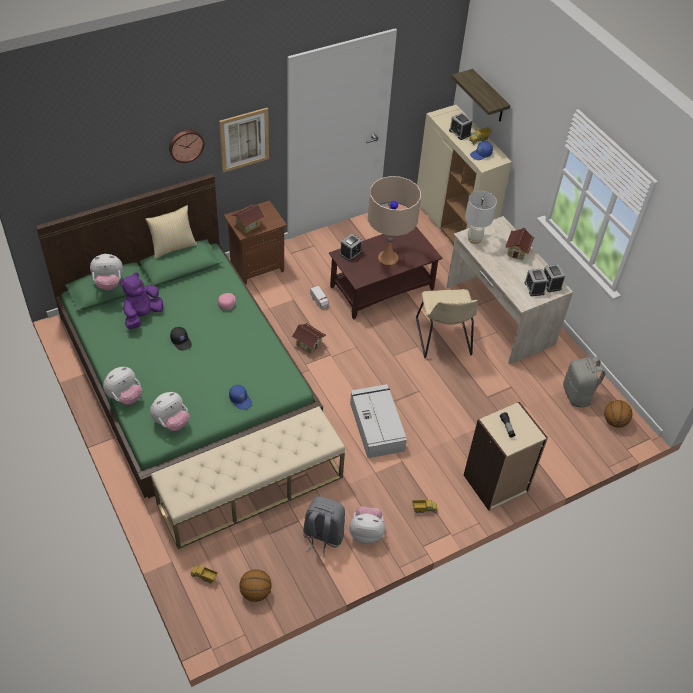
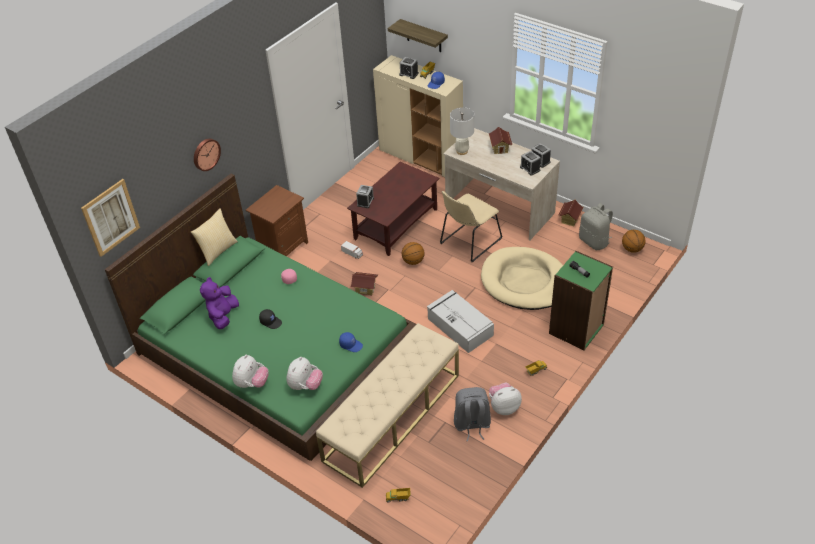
camera: 20 degrees left, 5 degrees down
plush toy [90,254,123,291] -> none
picture [219,108,269,173] -> picture moved to [81,179,140,257]
toy house [231,204,265,234] -> toy house moved to [558,200,584,226]
basketball [239,569,272,602] -> basketball moved to [402,242,424,265]
beige table lamp [368,176,421,265] -> none
beige chair [416,289,478,358] -> beige chair turned 75 degrees clockwise [440,191,502,263]
beige bookcase [464,402,548,511] -> green bookcase [549,251,613,350]
none -> beige dog bed [481,247,563,310]

